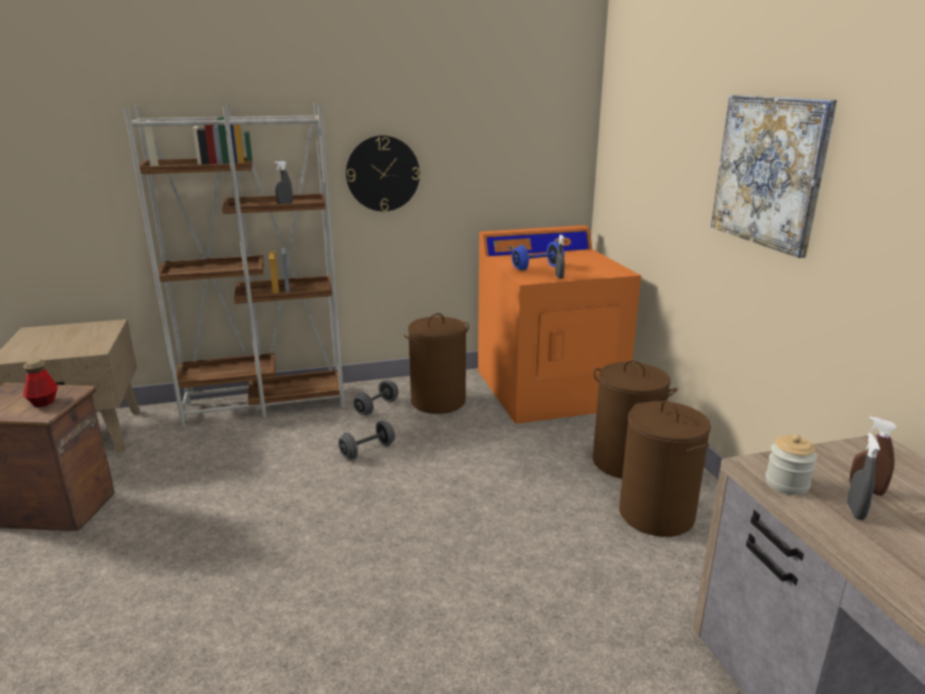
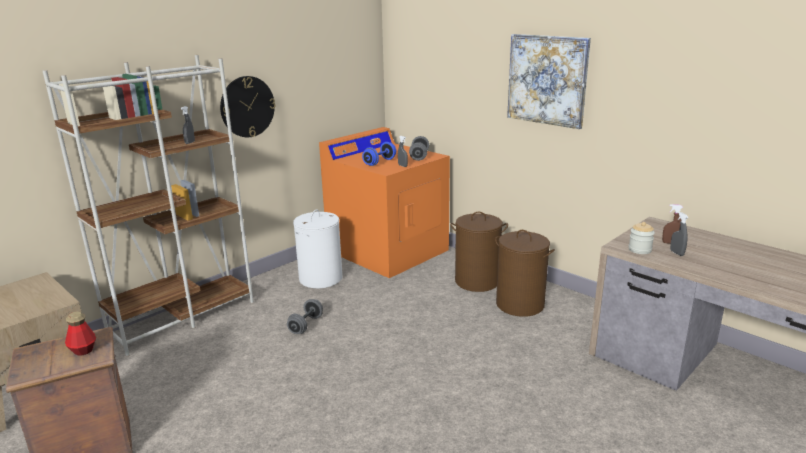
camera: 30 degrees left, 0 degrees up
grey dumbbell [353,380,399,415] -> grey dumbbell moved to [409,136,429,161]
brown laundry basket [404,313,469,414] -> white laundry basket [293,210,342,288]

